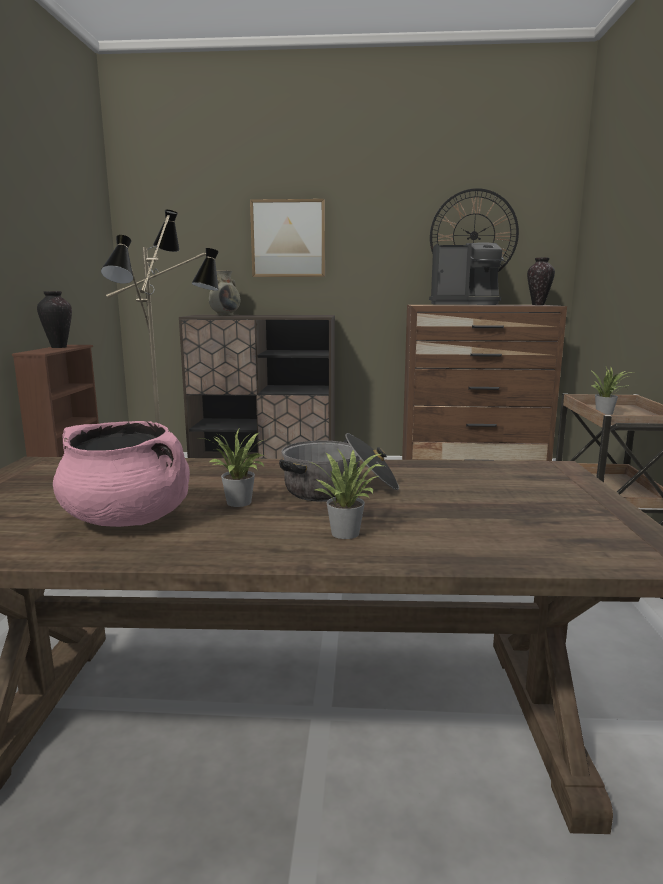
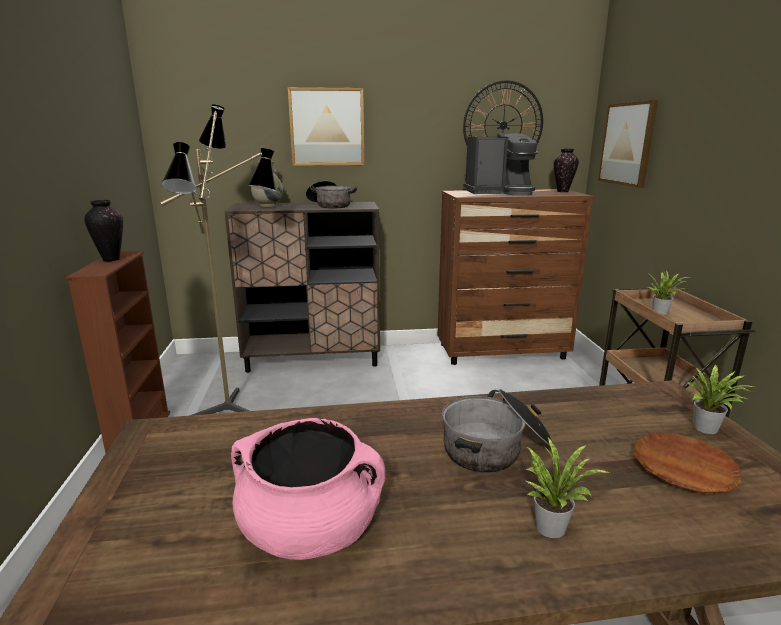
camera: 10 degrees left, 5 degrees up
potted plant [201,429,265,507] -> potted plant moved to [687,365,754,434]
none -> cooking pot [306,181,357,208]
none -> picture [598,100,658,188]
none -> brown plate [633,433,743,493]

